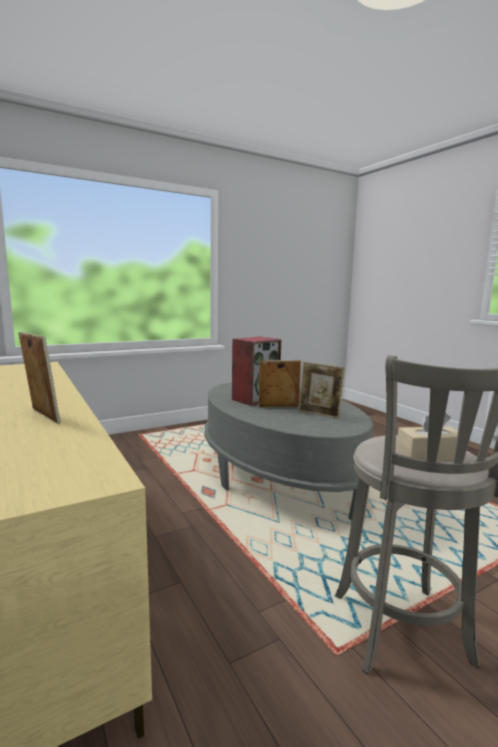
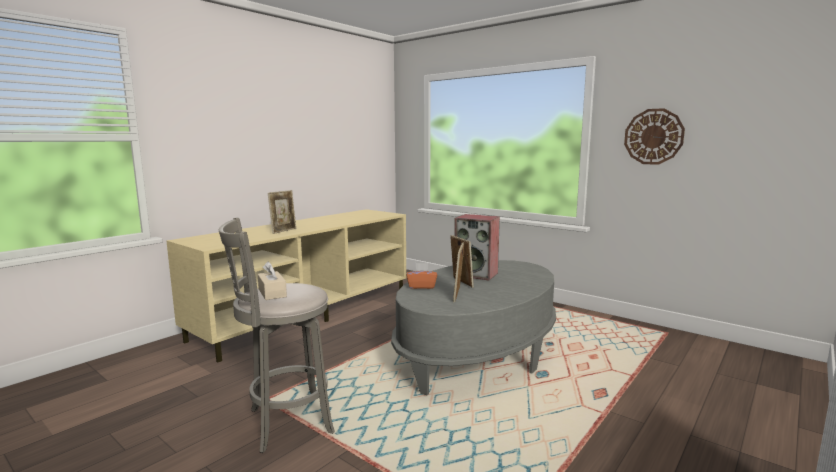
camera: 70 degrees right, 0 degrees up
none -> orange tissue box [406,263,437,289]
none -> wall clock [624,108,685,165]

